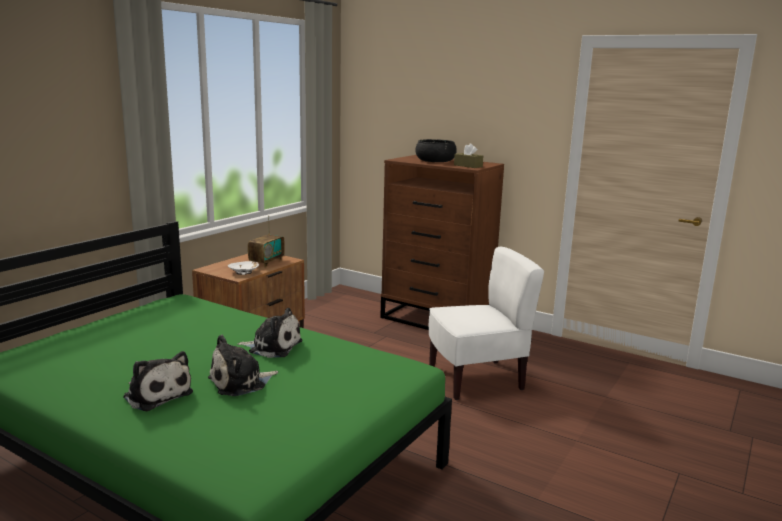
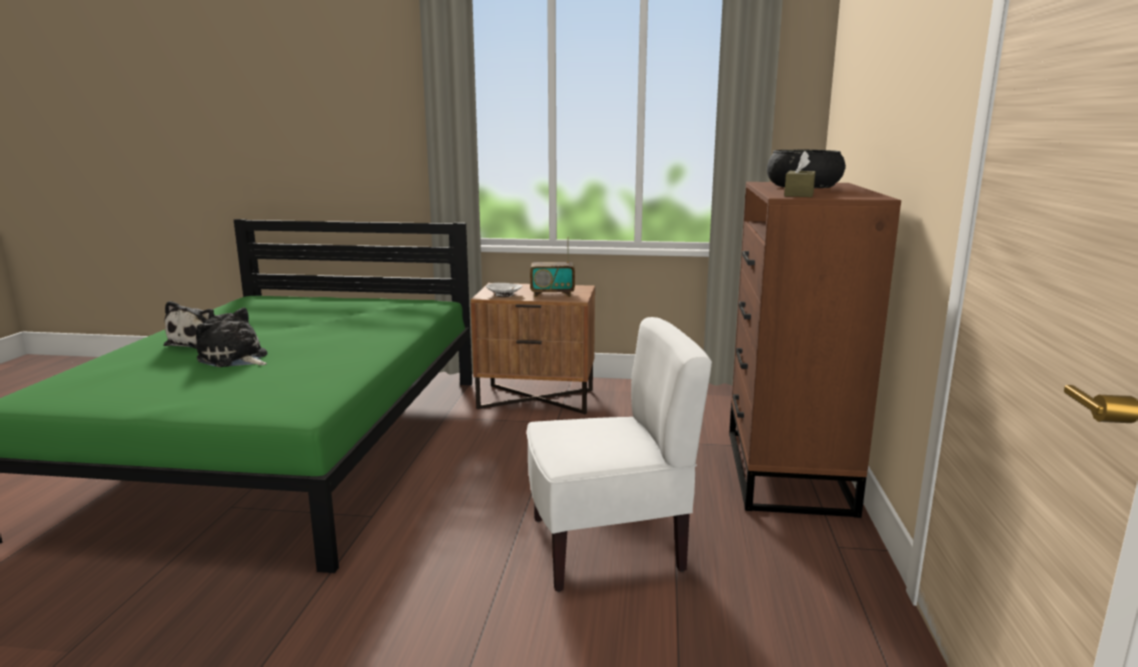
camera: 65 degrees right, 0 degrees up
plush toy [237,308,302,358] -> none
white chair [429,247,544,400] -> white chair turned 60 degrees counterclockwise [527,317,712,592]

